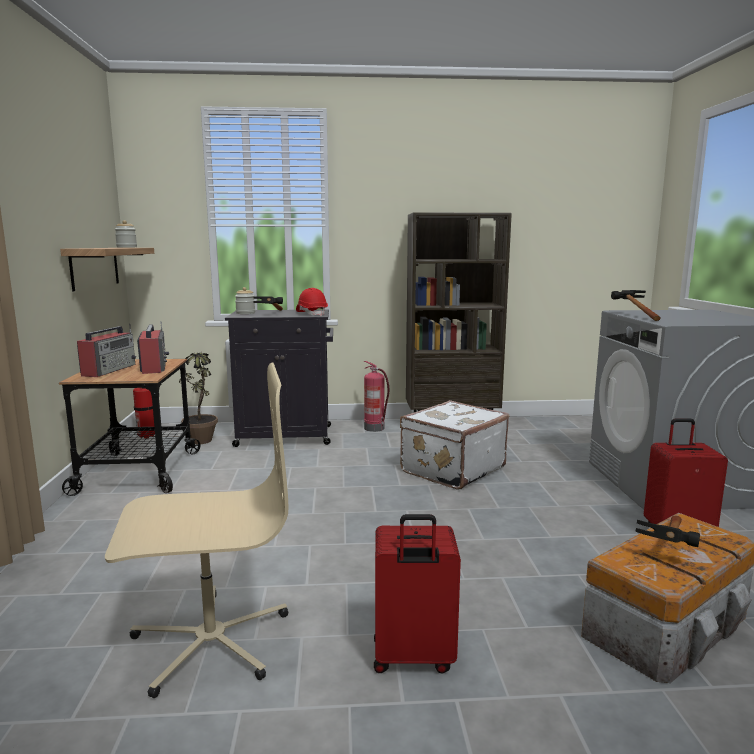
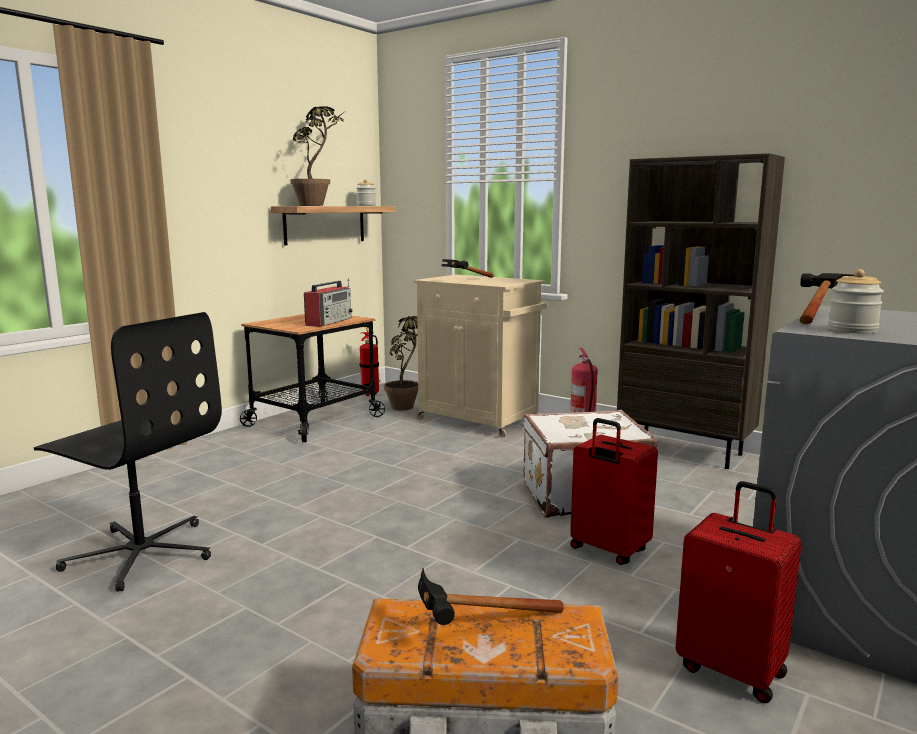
camera: 40 degrees right, 0 degrees up
radio [77,324,136,377] -> none
beige office chair [105,363,289,698] -> black office chair [34,312,222,592]
black cabinet [225,310,333,447] -> beige cabinet [414,275,547,438]
jar [235,287,255,314] -> jar moved to [828,269,884,334]
red hard hat [296,288,328,316] -> none
red suitcase [374,514,461,674] -> red suitcase moved to [570,418,658,565]
none -> potted plant [290,106,344,206]

